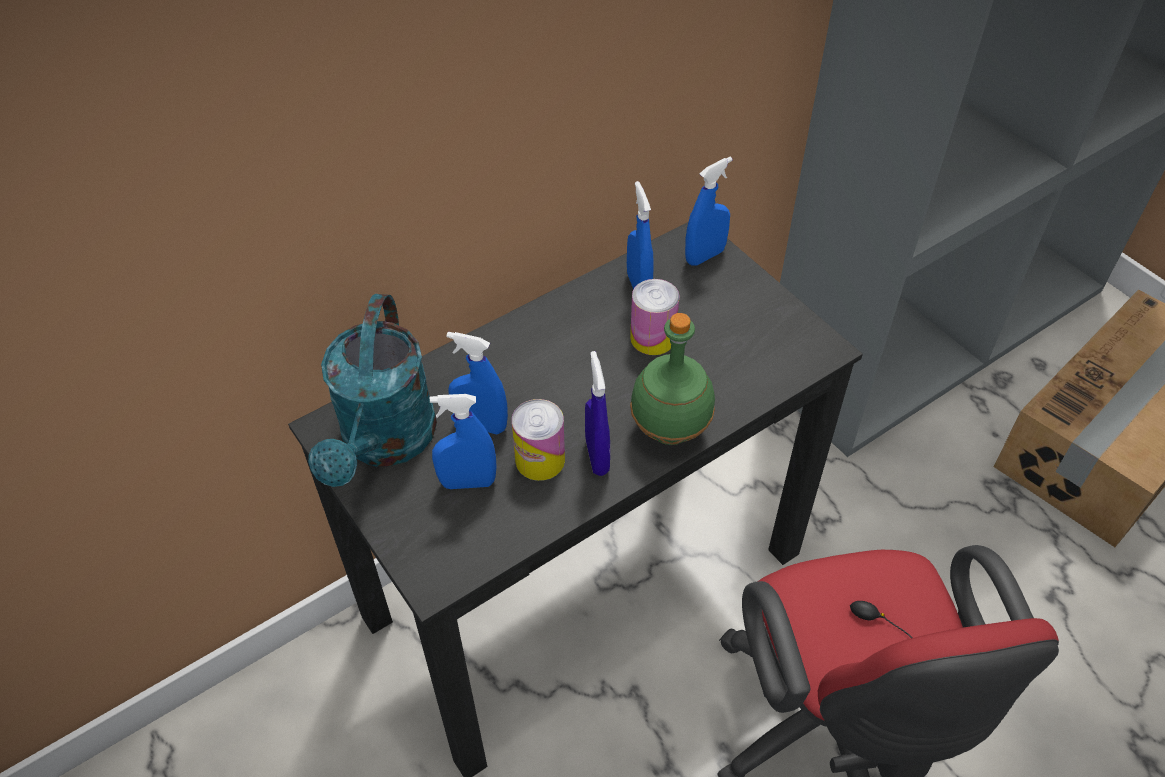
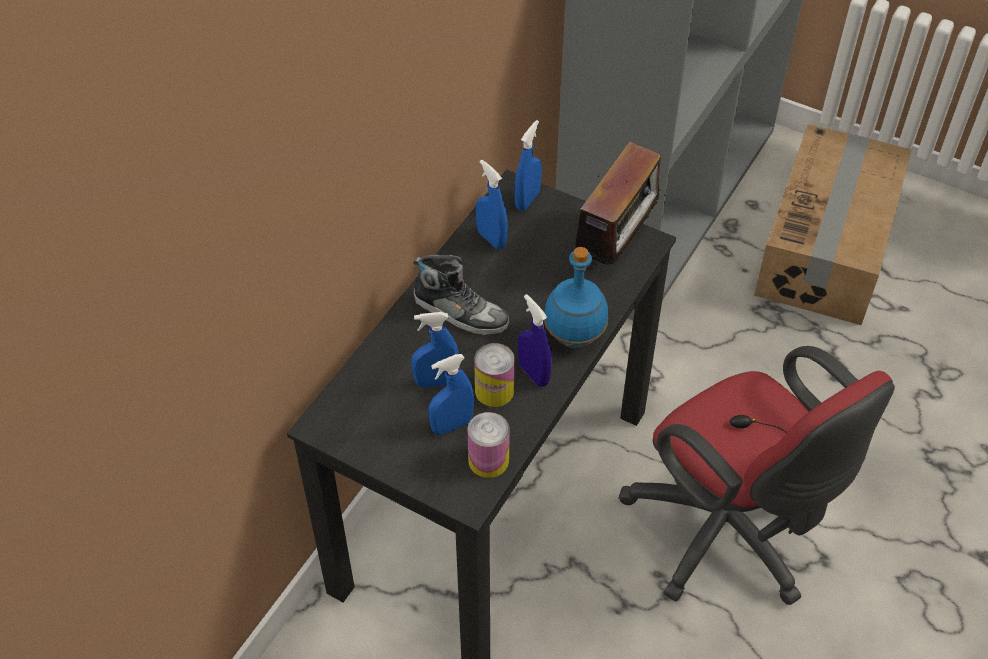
camera: 25 degrees left, 0 degrees up
turquoise watering can [308,294,437,487] -> none
can [630,279,680,355] -> can moved to [468,412,510,478]
green bottle [630,313,715,445] -> blue bottle [544,247,608,348]
none -> shoe [413,255,509,335]
none -> radio [574,141,666,269]

